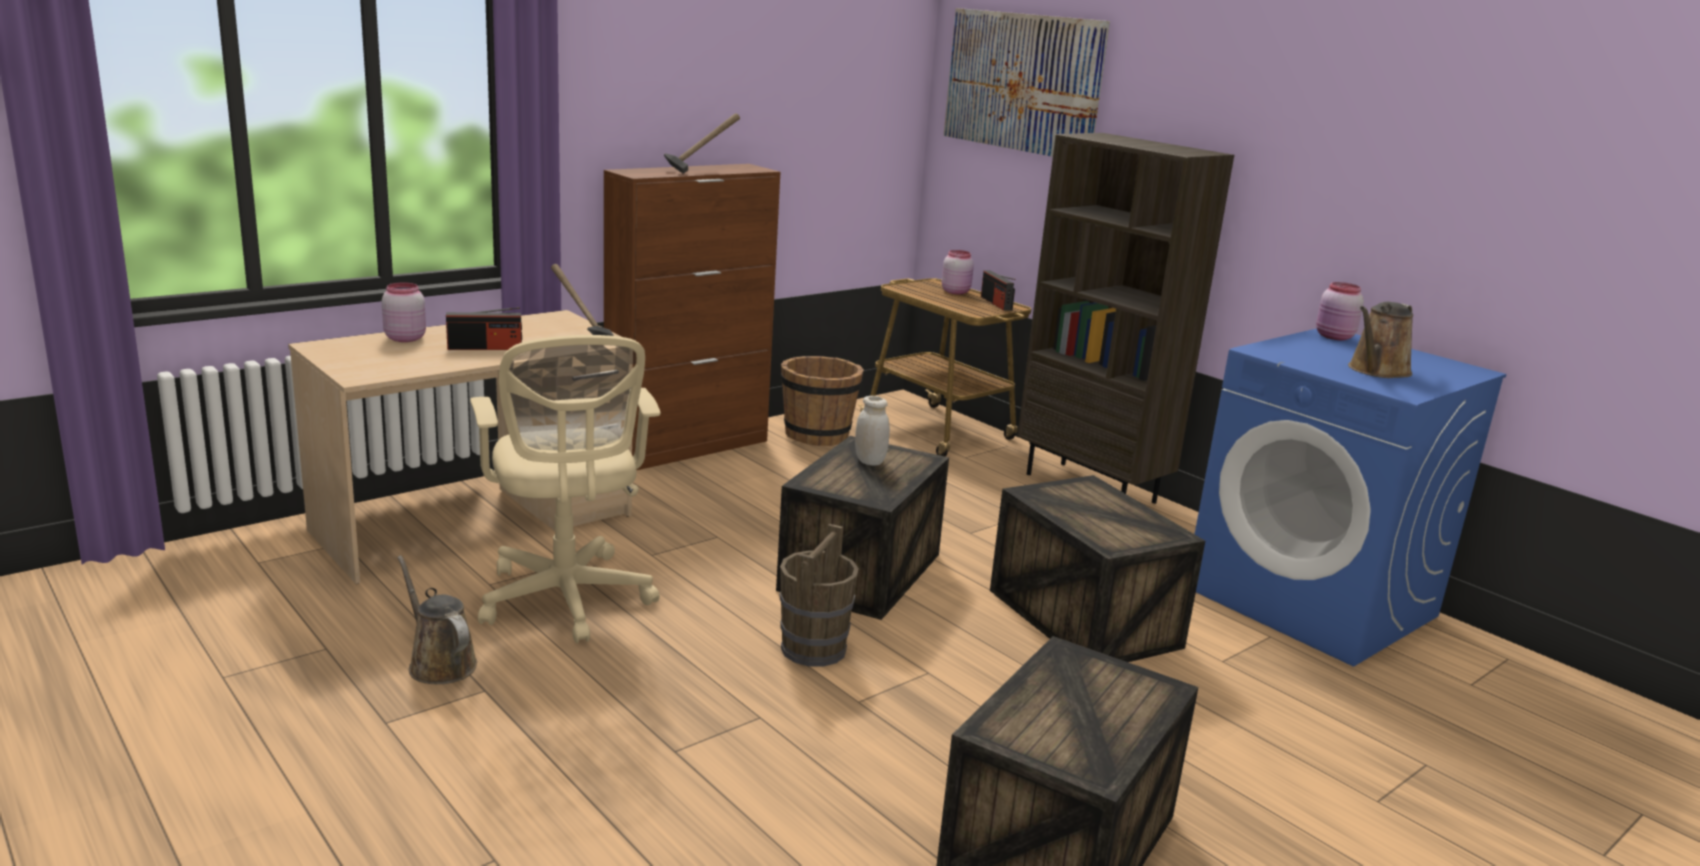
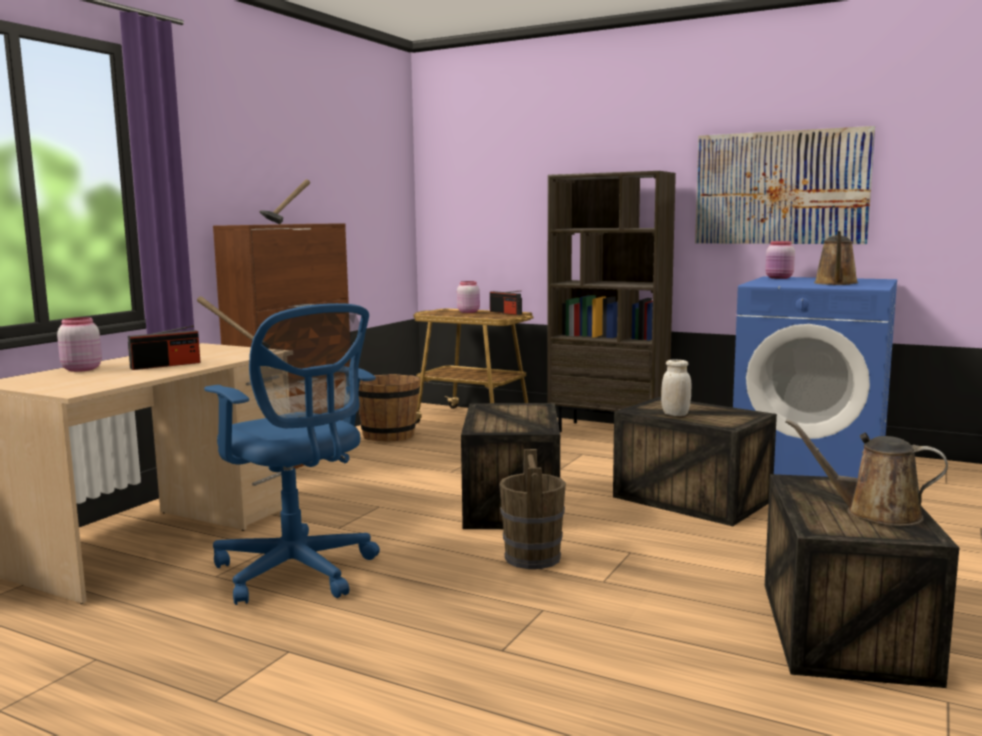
camera: 20 degrees left, 10 degrees down
brown watering can [397,555,477,684] -> brown watering can moved to [785,419,948,526]
beige office chair [470,335,660,643] -> blue office chair [204,303,380,605]
white jar [855,396,890,465] -> white jar moved to [661,359,691,416]
picture [944,8,1110,157] -> picture moved to [695,126,875,244]

